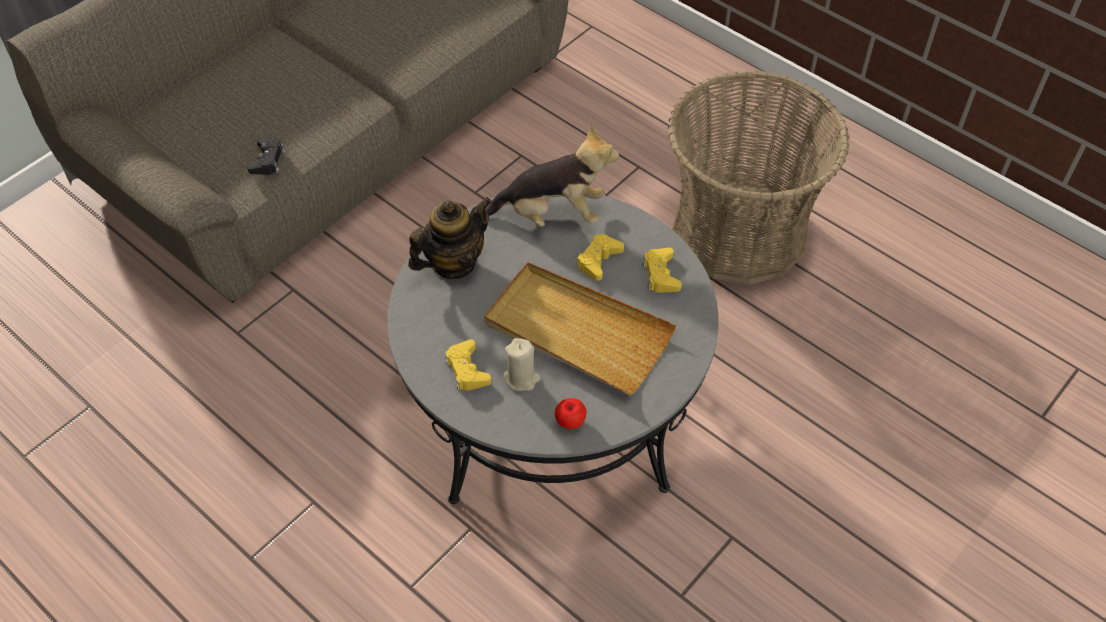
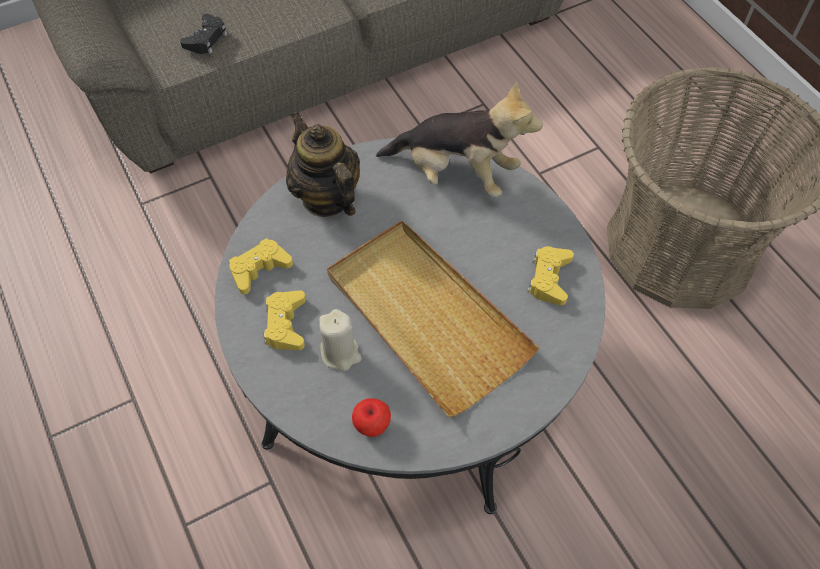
camera: 20 degrees right, 5 degrees up
teapot [408,197,492,279] -> teapot turned 105 degrees counterclockwise [286,111,360,217]
yellow game controller [577,234,624,281] -> yellow game controller moved to [229,238,293,294]

